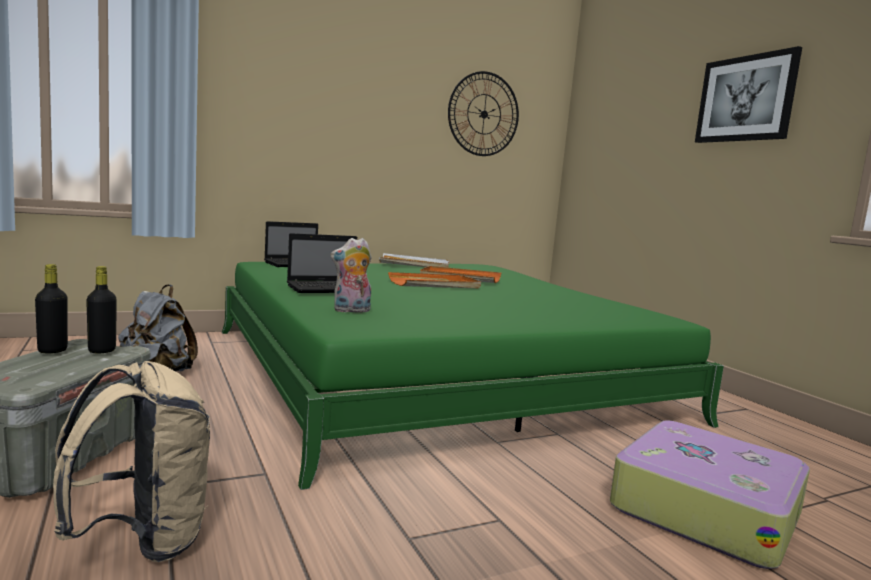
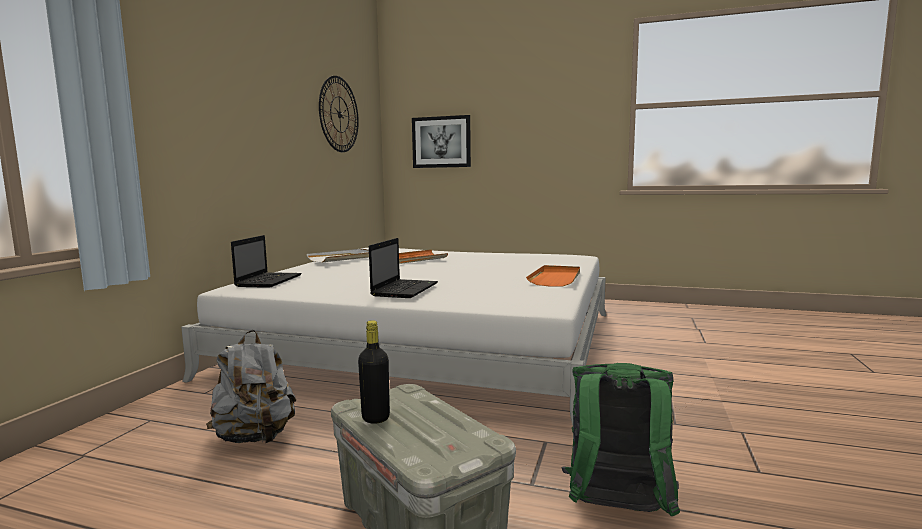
camera: 45 degrees left, 0 degrees up
beige backpack [53,361,210,562] -> green backpack [561,363,680,516]
black bottle [86,266,117,353] -> none
green bed [222,262,724,490] -> white bed [181,248,606,425]
plush toy [330,238,371,313] -> none
orange tray [388,272,481,289] -> orange tray moved to [526,265,580,287]
suitcase [610,420,810,569] -> none
picture [695,46,802,143] -> picture moved to [412,115,471,168]

